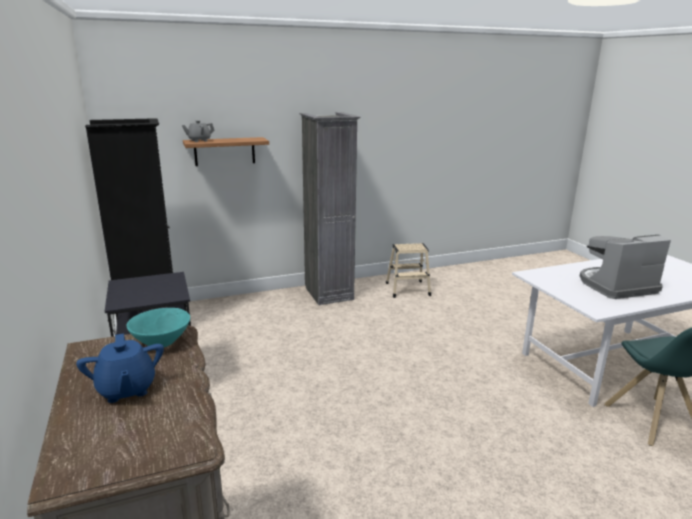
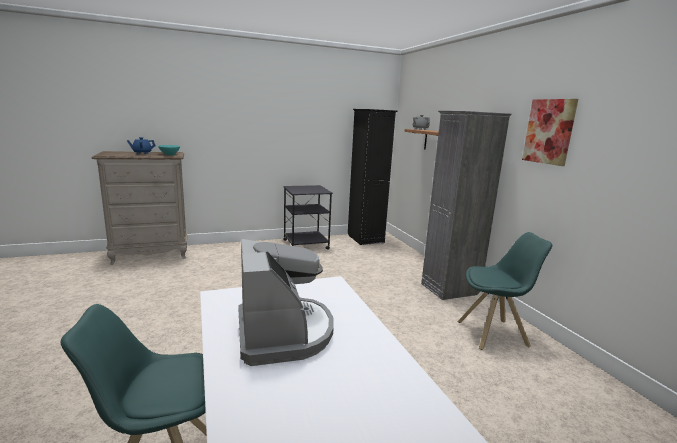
camera: 90 degrees right, 5 degrees down
beige step ladder [386,243,431,298] -> turquoise chair [457,232,552,350]
none -> picture [522,99,578,166]

